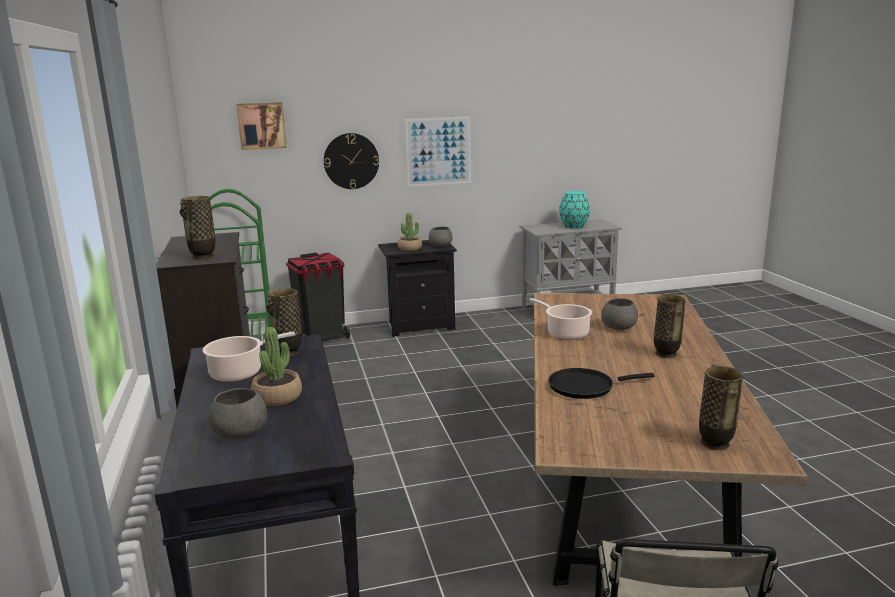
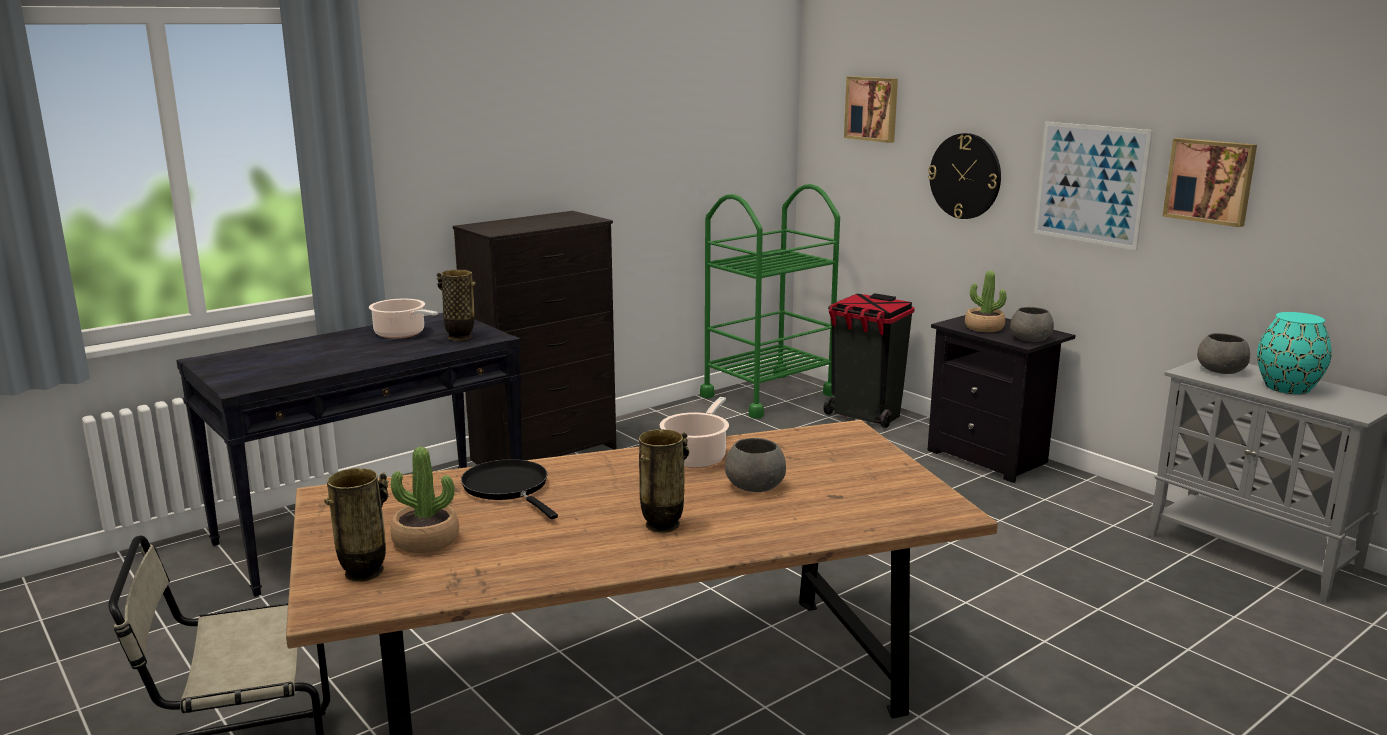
camera: 65 degrees right, 0 degrees up
vase [180,196,215,260] -> none
grey bowl [208,388,267,439] -> grey bowl moved to [1197,333,1250,374]
potted plant [251,327,302,406] -> potted plant moved to [390,447,459,553]
none -> picture [1163,138,1257,227]

